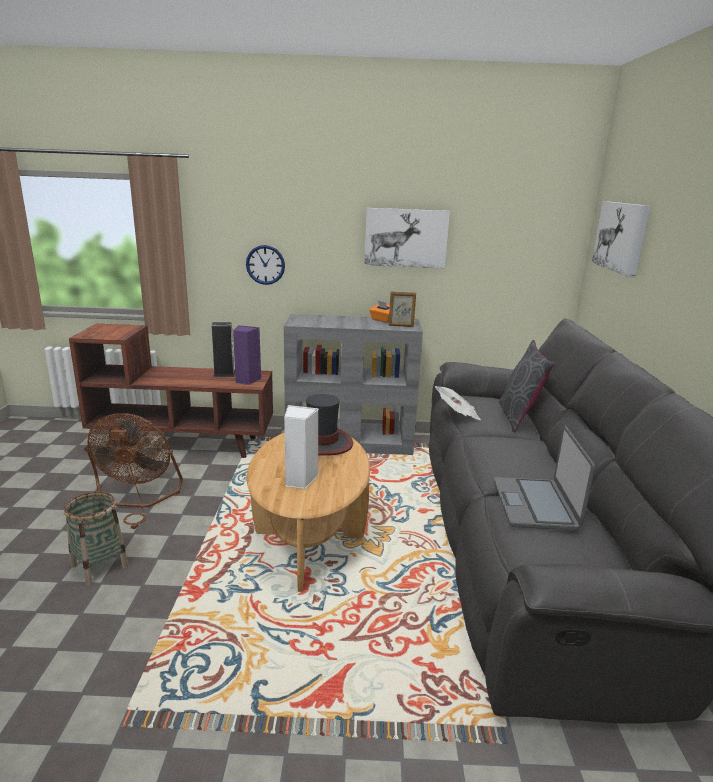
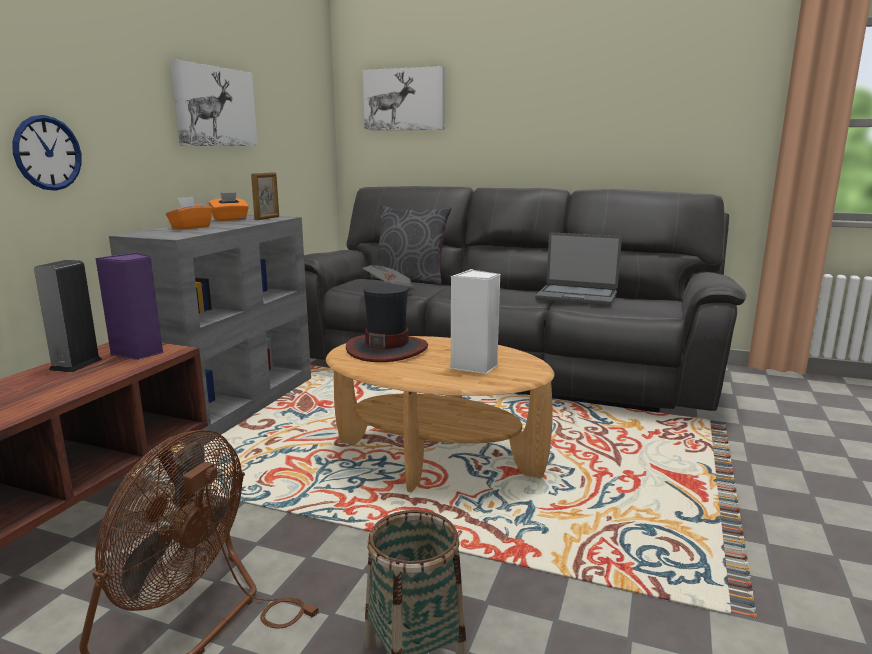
camera: 70 degrees left, 5 degrees down
none -> orange tissue box [166,197,212,230]

